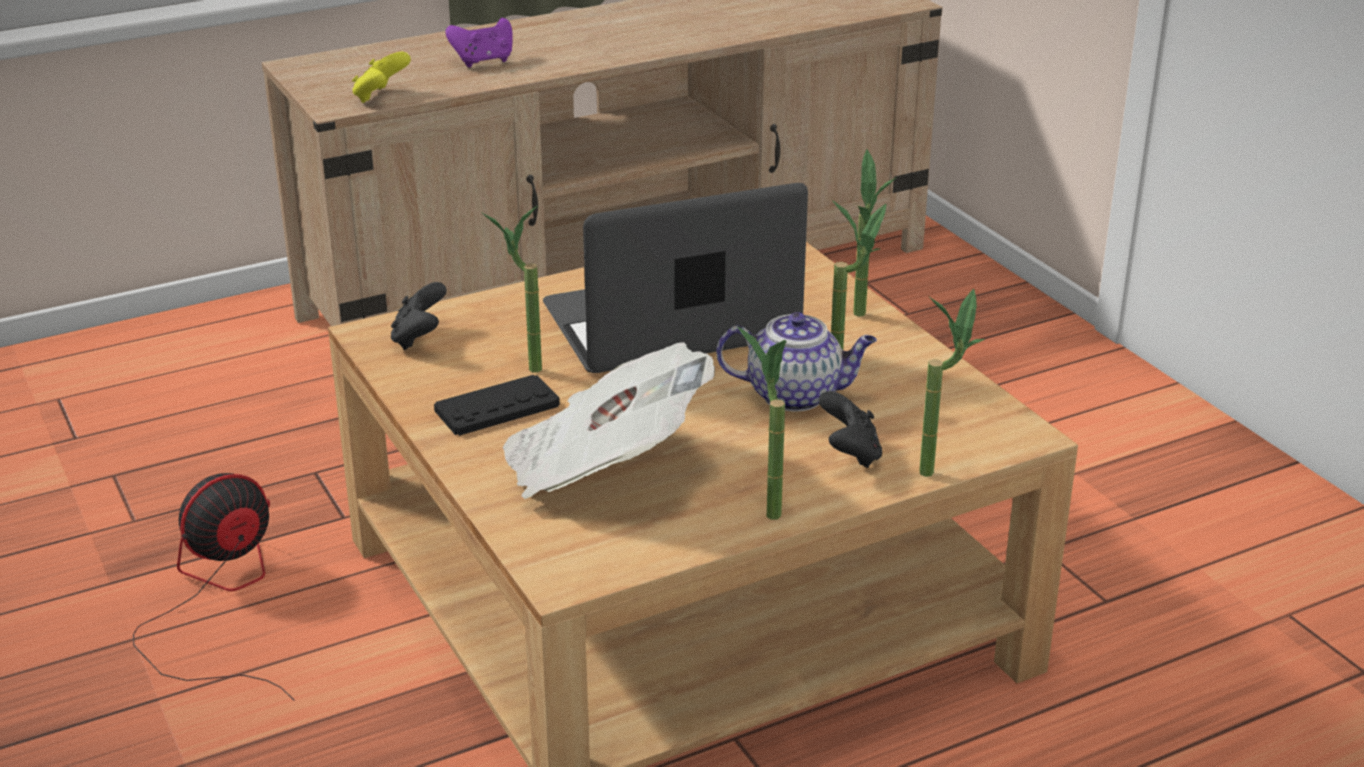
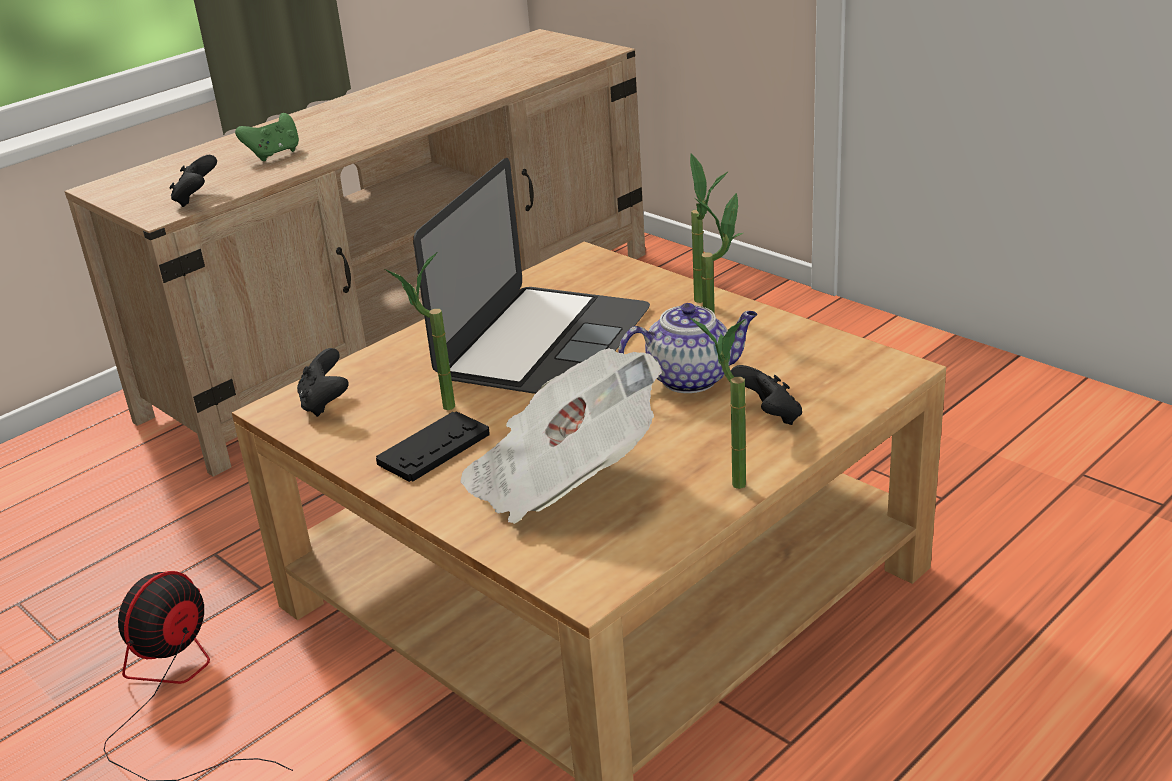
camera: 15 degrees left, 0 degrees up
yellow game controller [352,52,411,103] -> black game controller [170,155,217,207]
purple game controller [445,18,513,67] -> green game controller [235,113,299,161]
laptop [543,183,808,373] -> laptop turned 150 degrees clockwise [413,158,650,394]
potted plant [919,289,985,477] -> none

